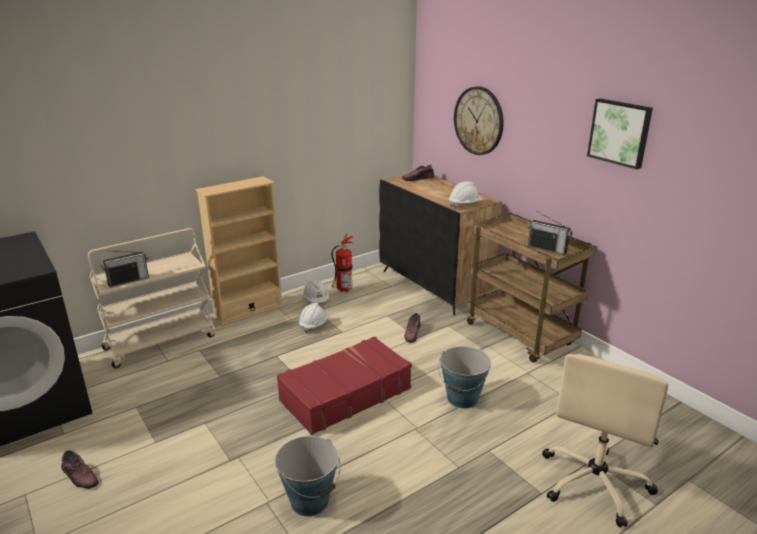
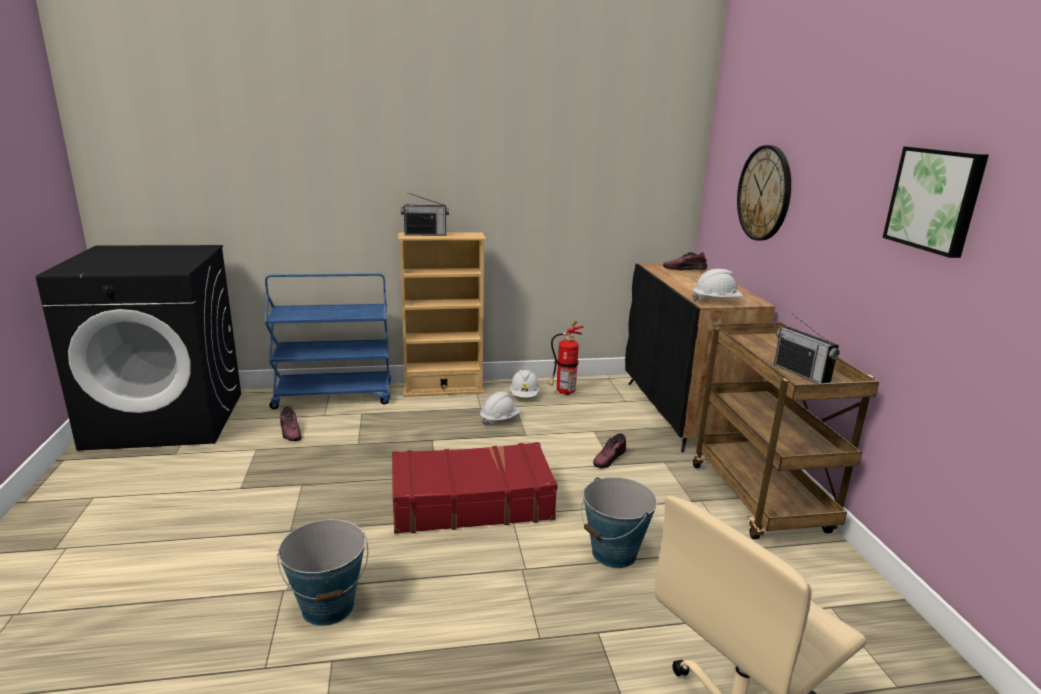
camera: 25 degrees right, 5 degrees down
shoe [61,450,98,489] -> shoe moved to [280,406,302,441]
beige cart [88,228,216,368] -> blue cart [264,273,391,409]
radio [101,250,149,288] -> radio moved to [401,193,449,236]

